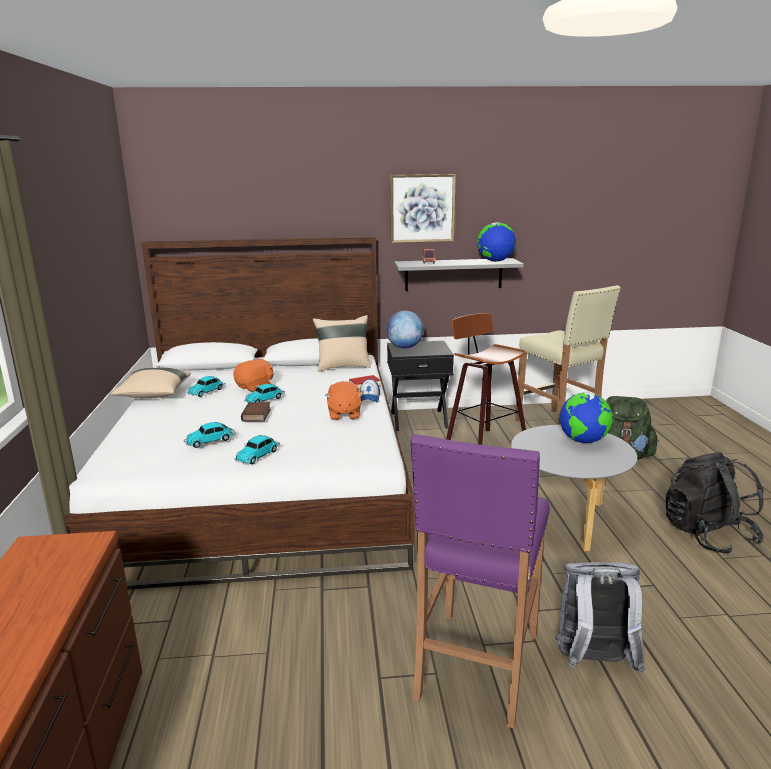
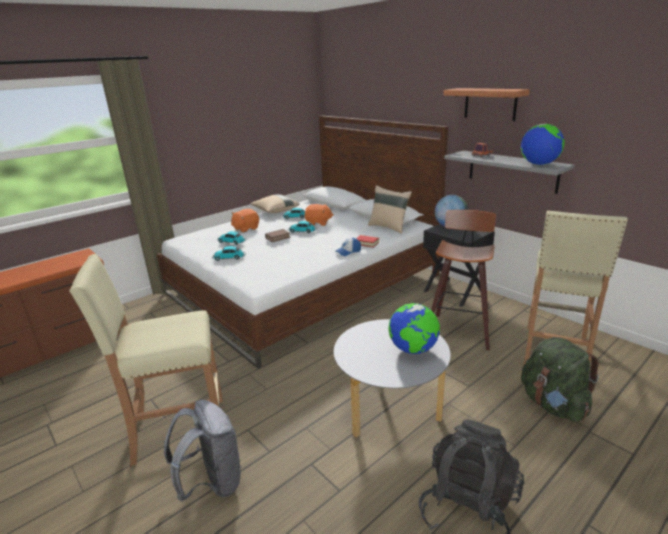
camera: 55 degrees right, 5 degrees up
orange plush toy [325,381,363,420] -> orange plush toy moved to [231,209,259,232]
picture [390,174,456,243] -> shelf [443,88,530,121]
purple stool [411,434,550,728] -> beige stool [69,254,223,466]

